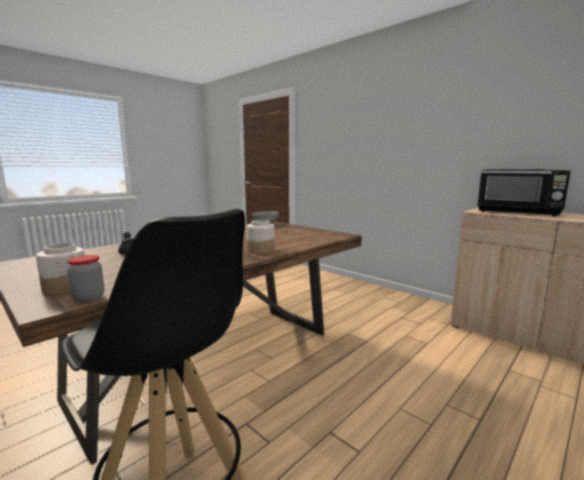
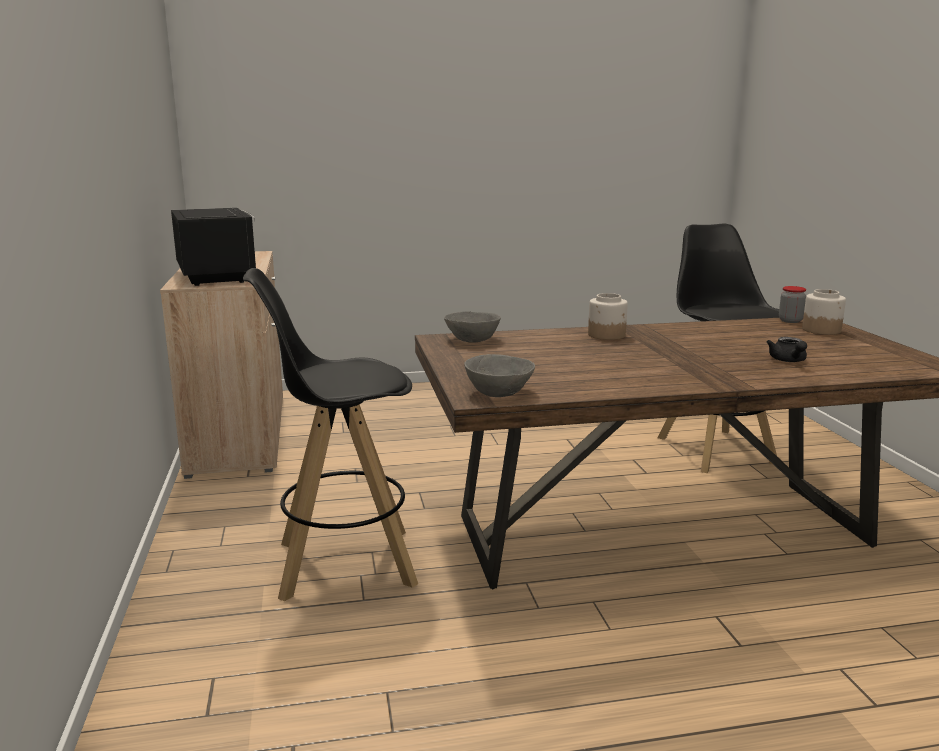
camera: 145 degrees left, 5 degrees up
none -> black stool [243,268,418,601]
none -> grey bowl [444,311,501,343]

